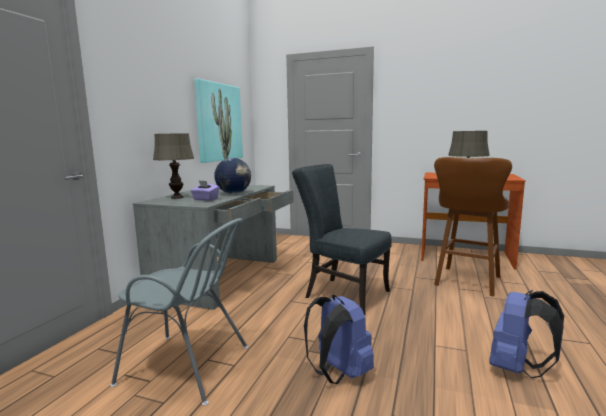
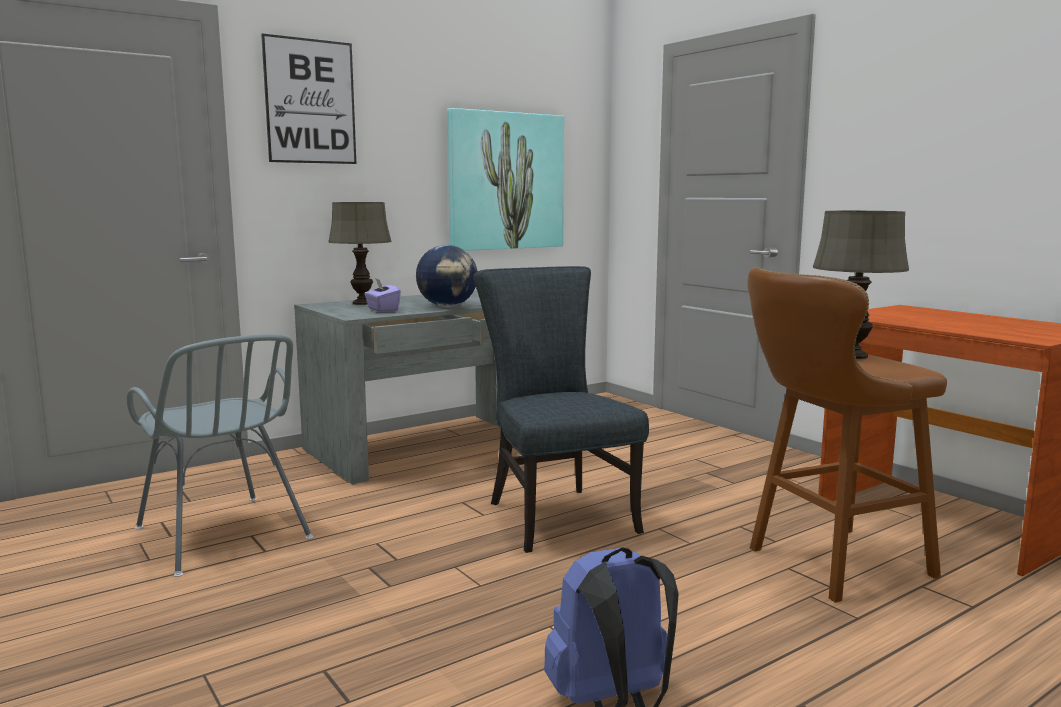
camera: 35 degrees right, 0 degrees up
blue backpack [304,295,374,384] -> none
none -> picture [261,33,356,164]

